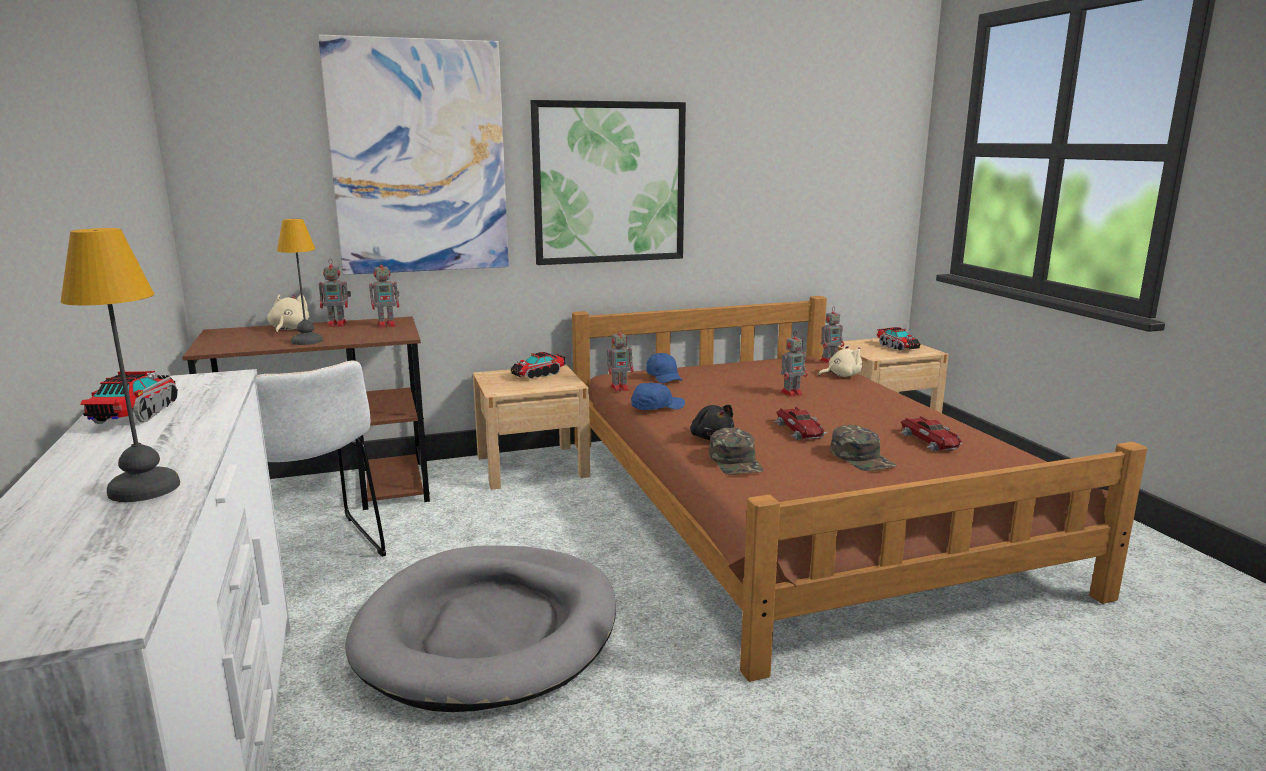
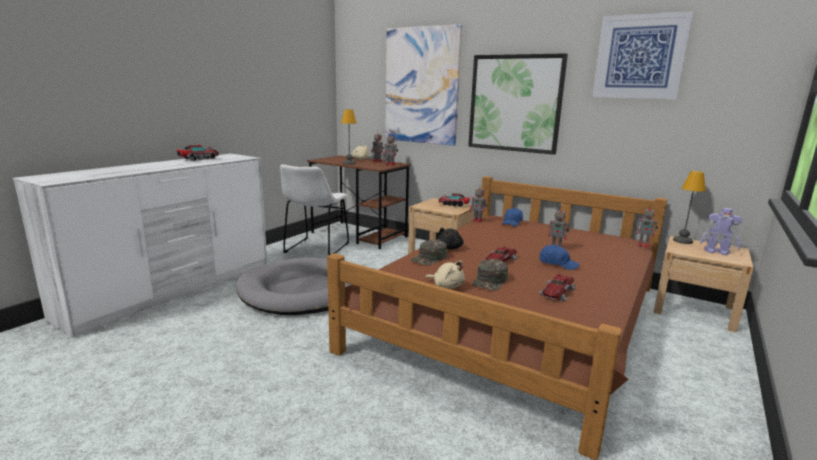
camera: 50 degrees right, 0 degrees up
table lamp [61,228,180,502] -> table lamp moved to [673,171,706,244]
blue cap [631,382,685,410] -> blue cap moved to [539,245,580,270]
beige plush toy [818,344,862,377] -> beige plush toy moved to [425,261,465,289]
toy truck [877,327,921,351] -> toy robot [699,208,742,255]
none -> picture [592,11,693,99]

